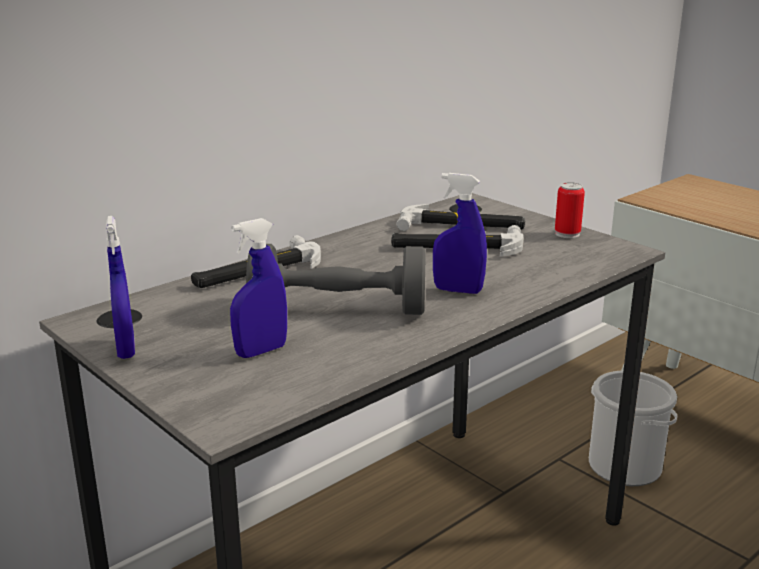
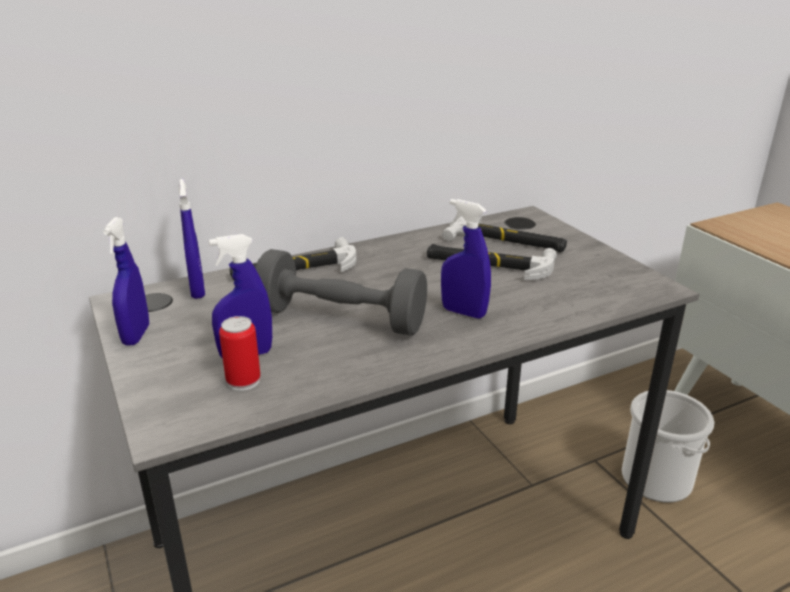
camera: 15 degrees right, 5 degrees up
can [555,182,585,238] -> can moved to [219,316,261,391]
none -> blue spray bottle [179,179,205,299]

